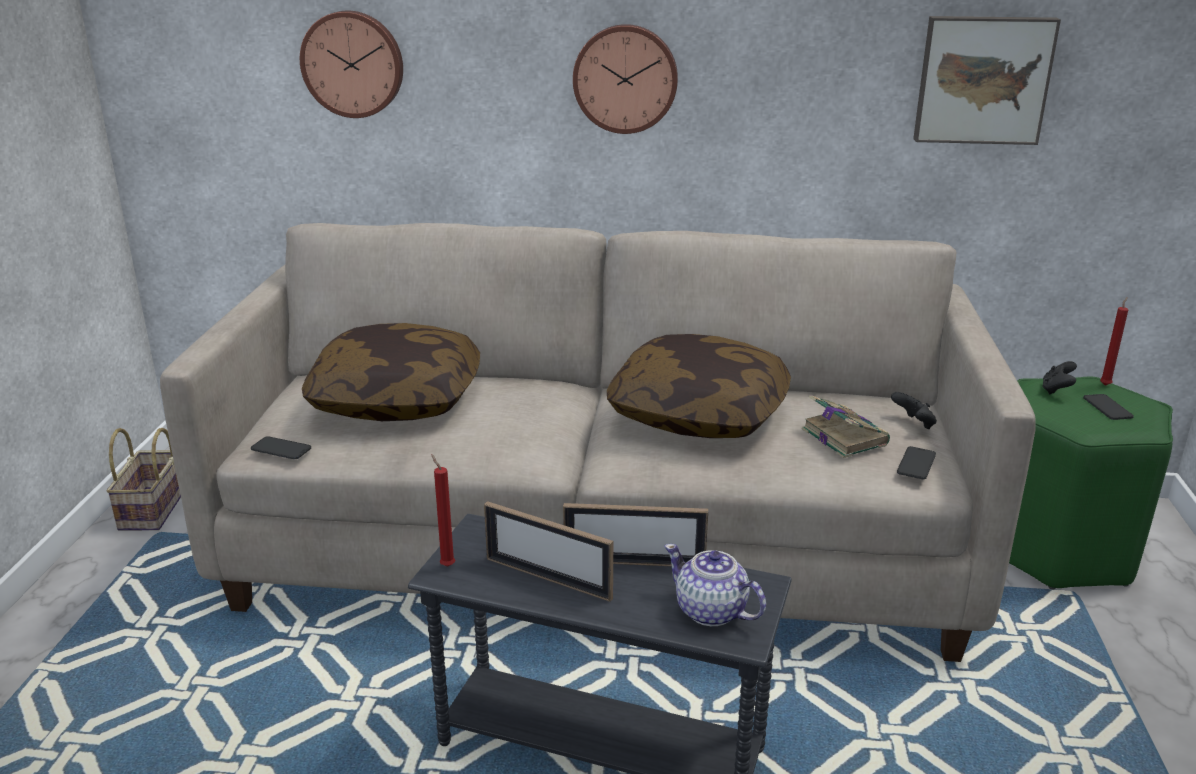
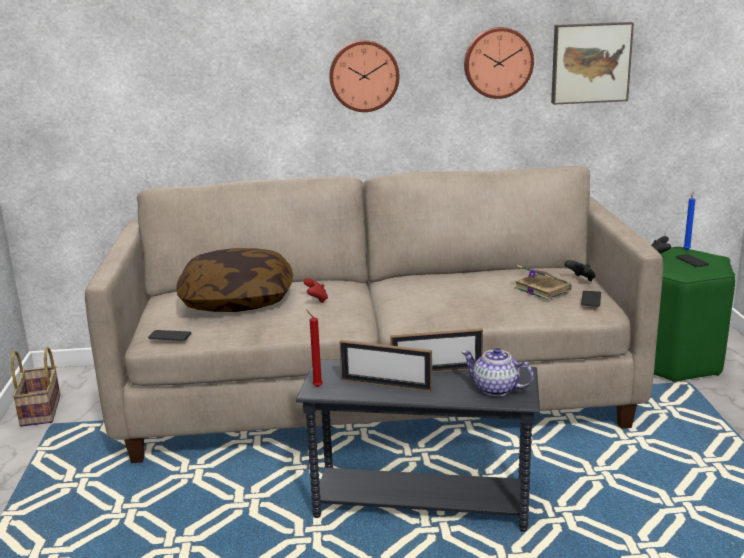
camera: 10 degrees left, 5 degrees down
wall clock [300,11,403,118] -> wall clock moved to [464,27,534,99]
pillow [607,334,791,438] -> none
red candle [1100,297,1128,386] -> blue candle [683,192,695,250]
none -> red game controller [303,278,328,303]

